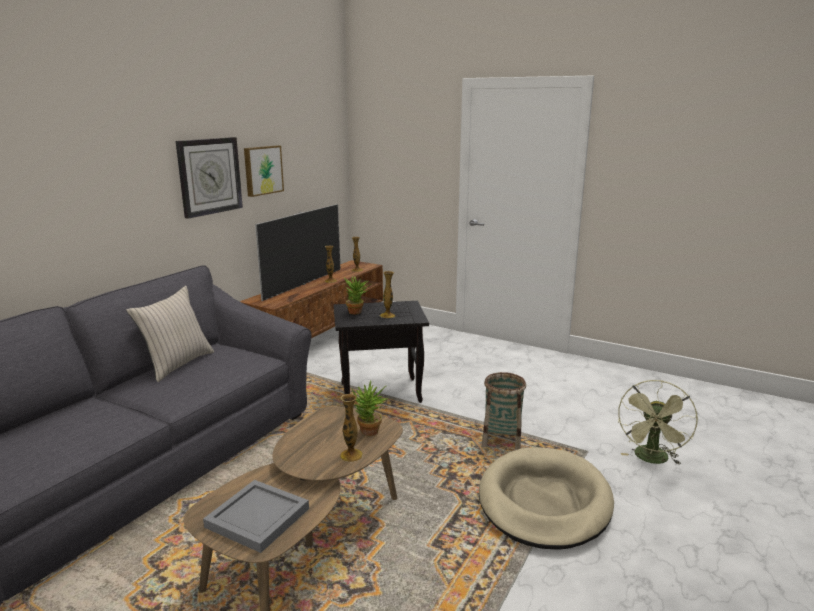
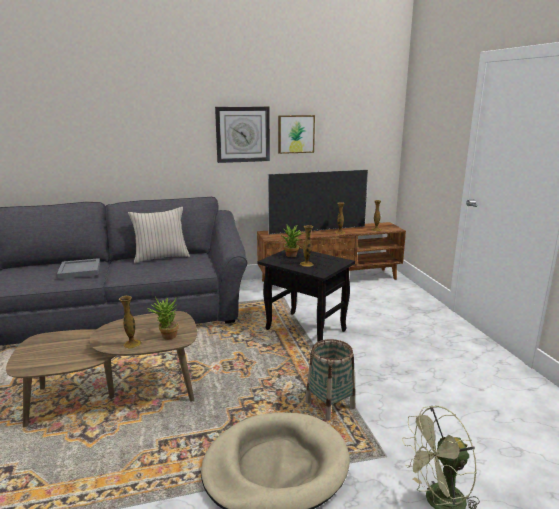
camera: 45 degrees right, 0 degrees up
grey tray [203,480,309,553] -> grey tray moved to [57,258,100,279]

